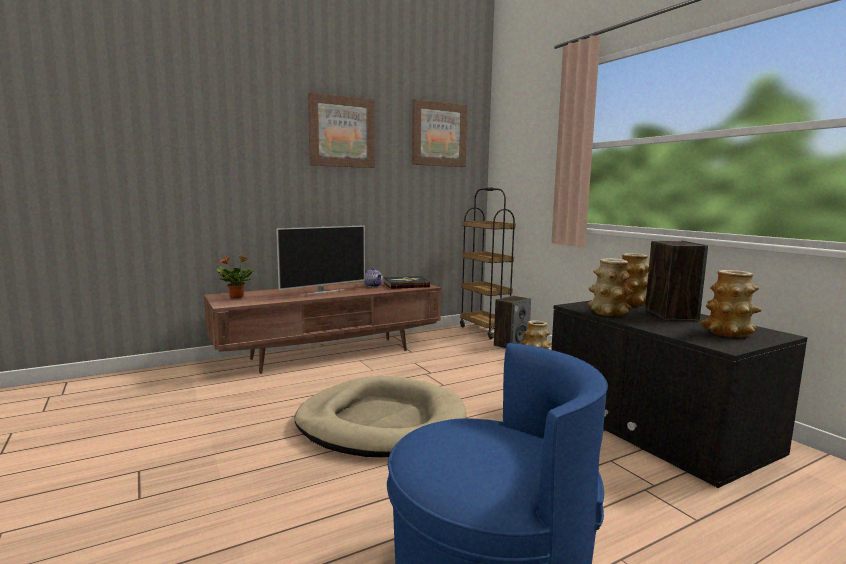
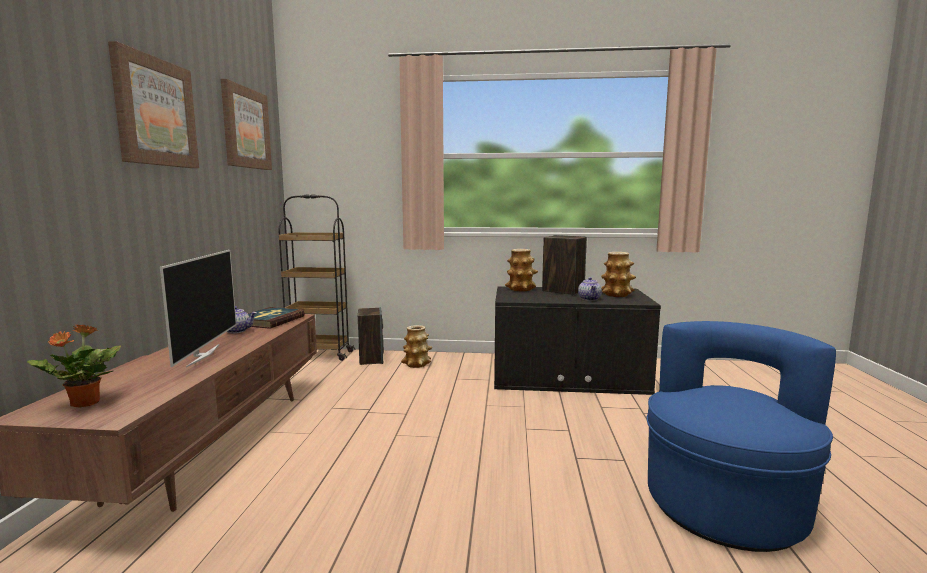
camera: 55 degrees left, 0 degrees up
beige dog bed [294,376,466,457] -> none
vase [588,258,633,316] -> none
none -> teapot [578,277,602,301]

